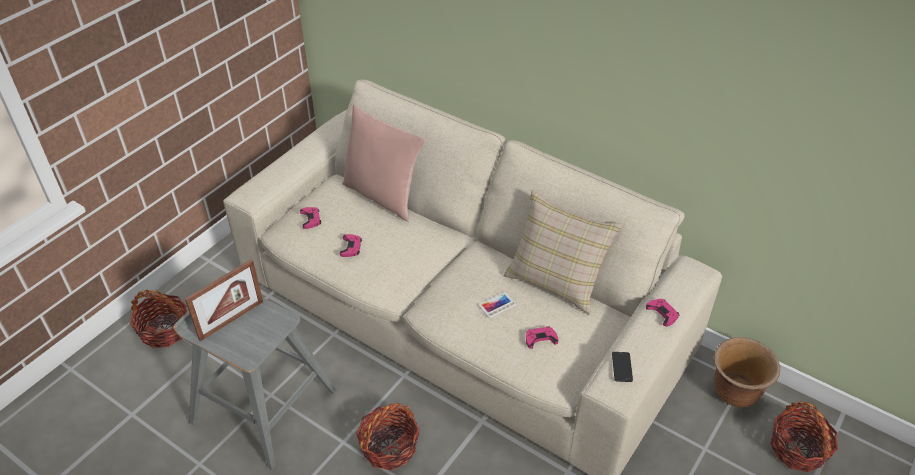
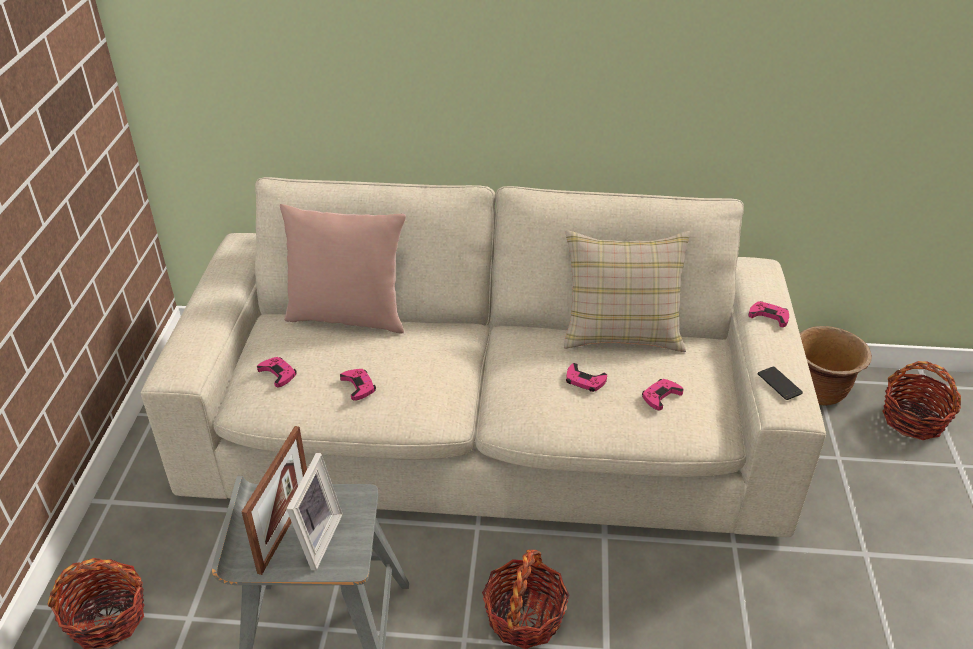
camera: 30 degrees left, 5 degrees down
phone [479,292,516,318] -> pink game controller [566,363,607,392]
none -> picture frame [287,453,343,571]

